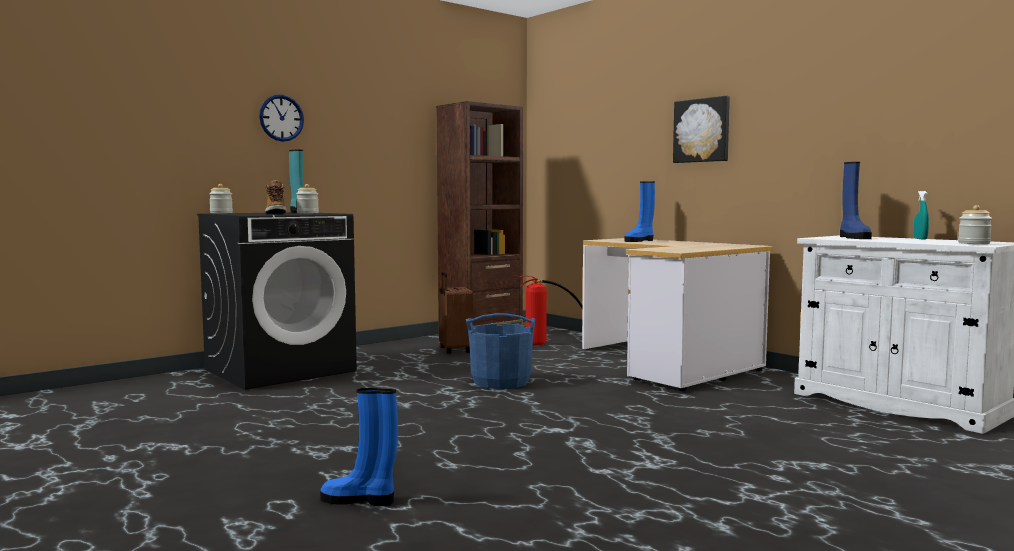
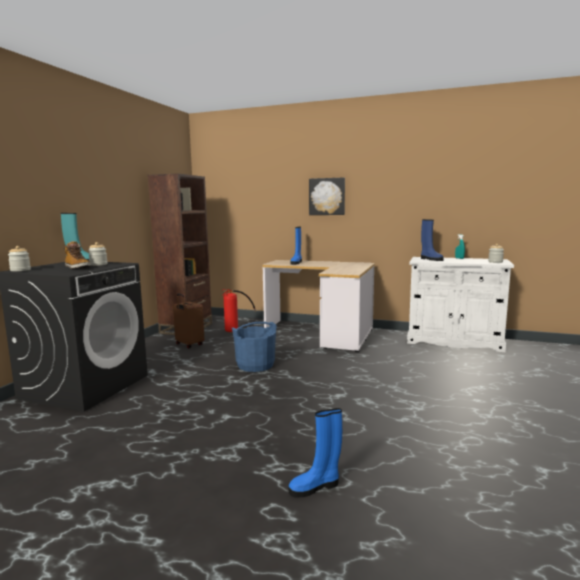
camera: 30 degrees left, 5 degrees up
wall clock [259,95,304,142] -> none

